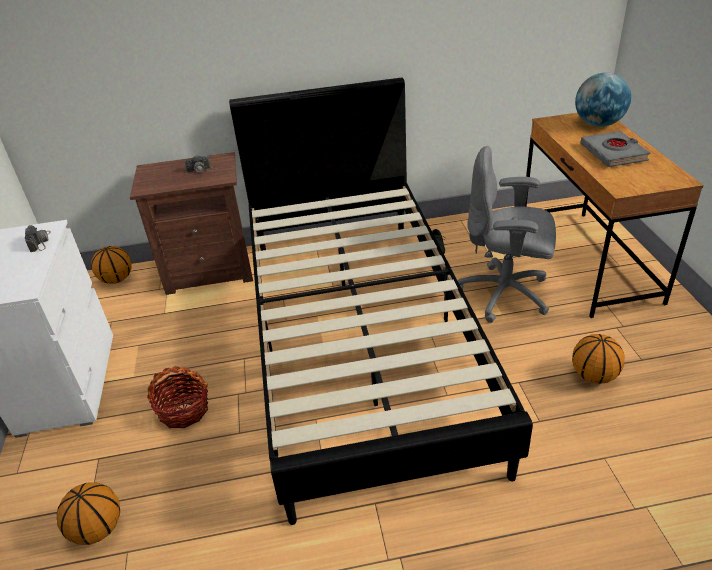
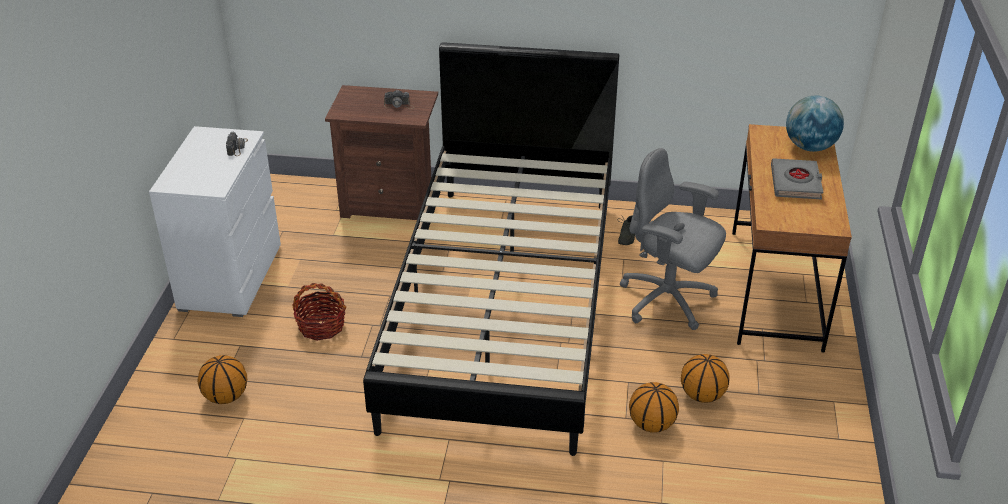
camera: 15 degrees right, 0 degrees up
basketball [91,246,132,284] -> basketball moved to [629,382,679,433]

